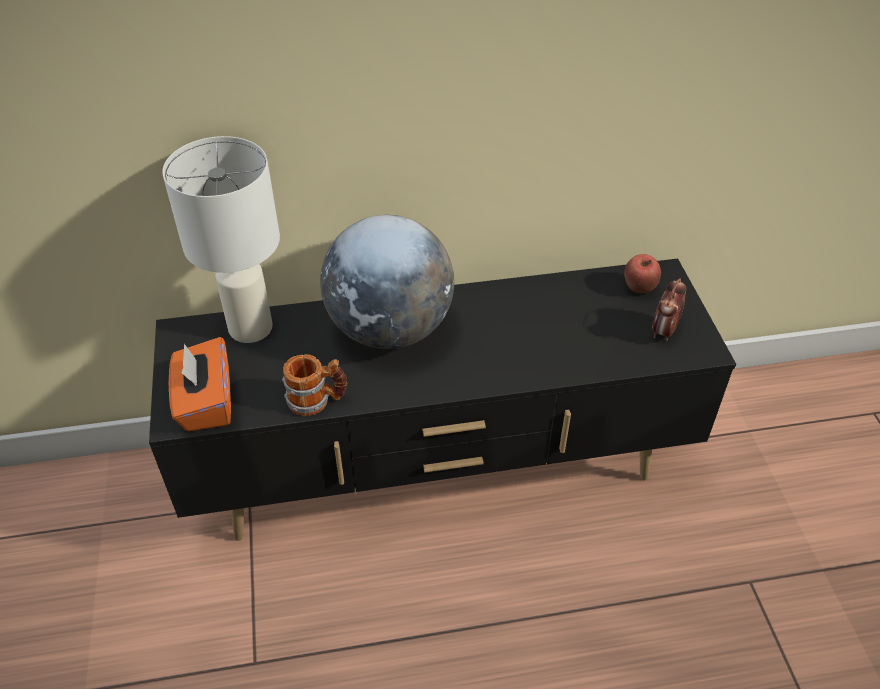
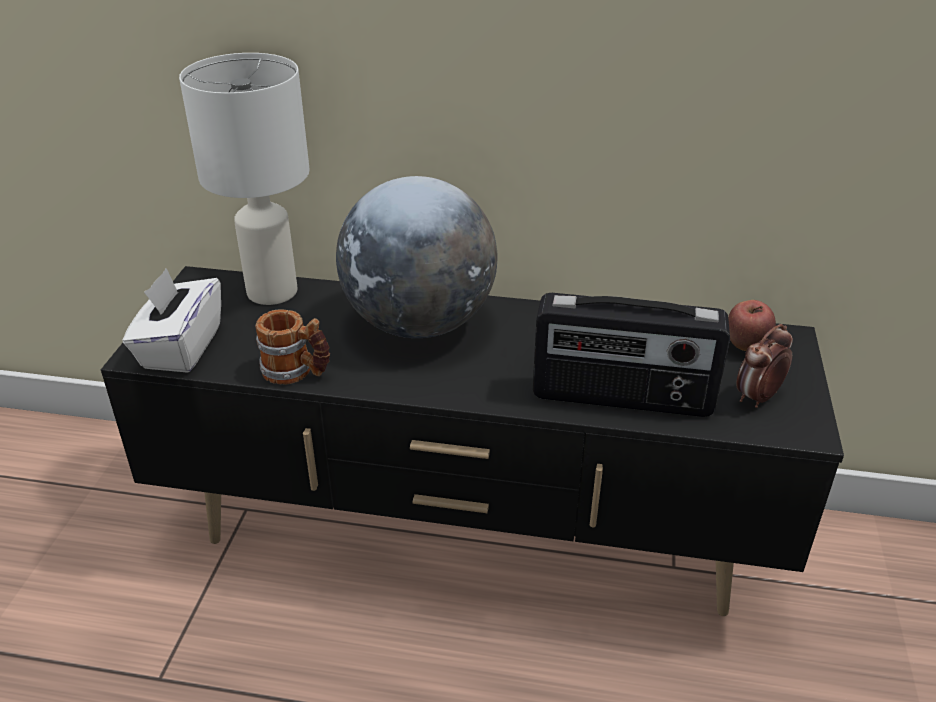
camera: 20 degrees right, 10 degrees down
orange tissue box [169,337,231,431] -> white tissue box [123,268,221,373]
none -> radio [533,293,730,417]

